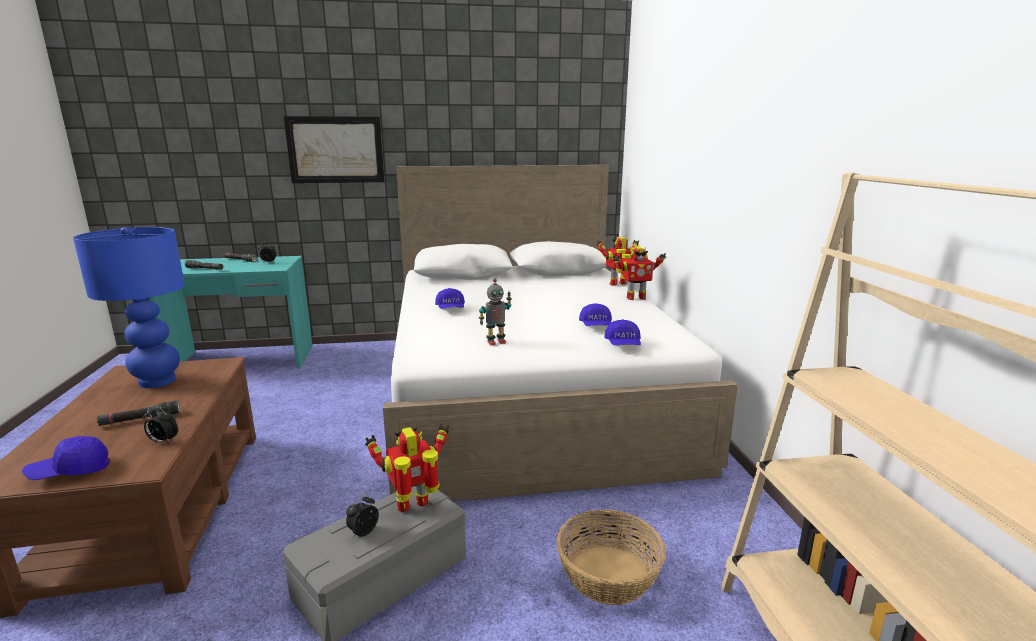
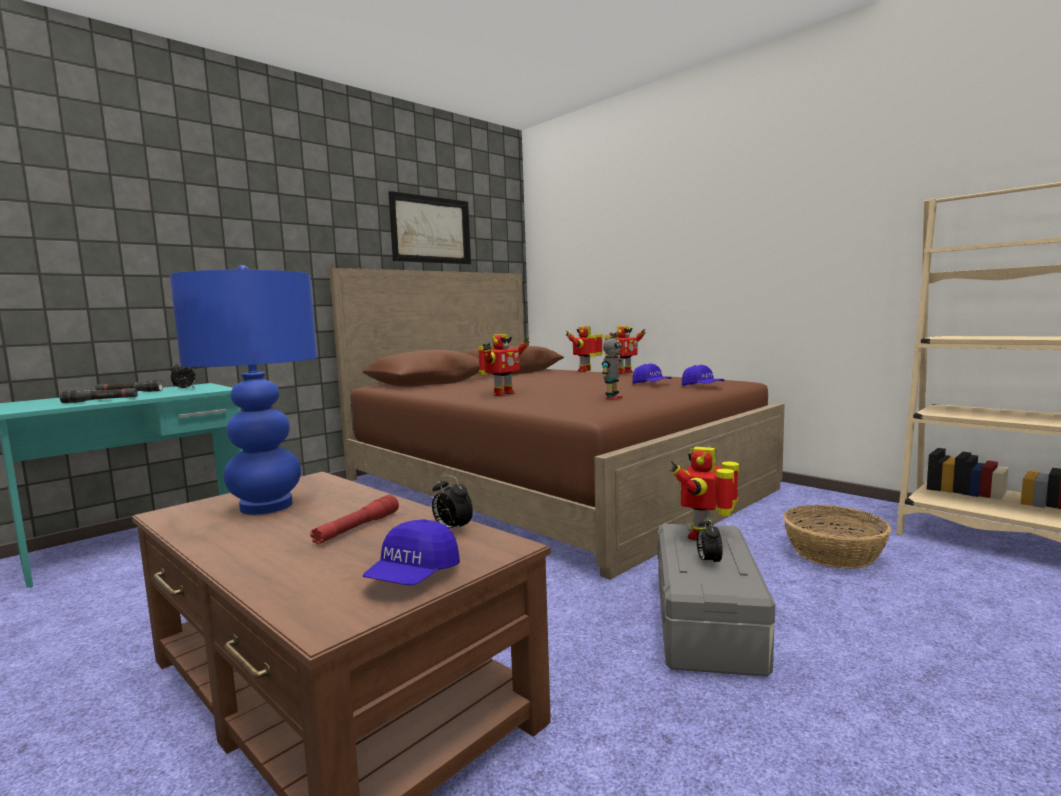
camera: 35 degrees left, 10 degrees down
black flashlight [97,401,180,426] -> red flashlight [310,495,399,544]
alarm clock [143,406,178,443] -> alarm clock turned 60 degrees clockwise [432,475,473,533]
picture [284,116,385,183] -> picture moved to [388,191,471,265]
white bed [383,165,738,502] -> brown bed [329,268,785,580]
blue cap [435,288,465,309] -> toy robot [478,334,530,396]

